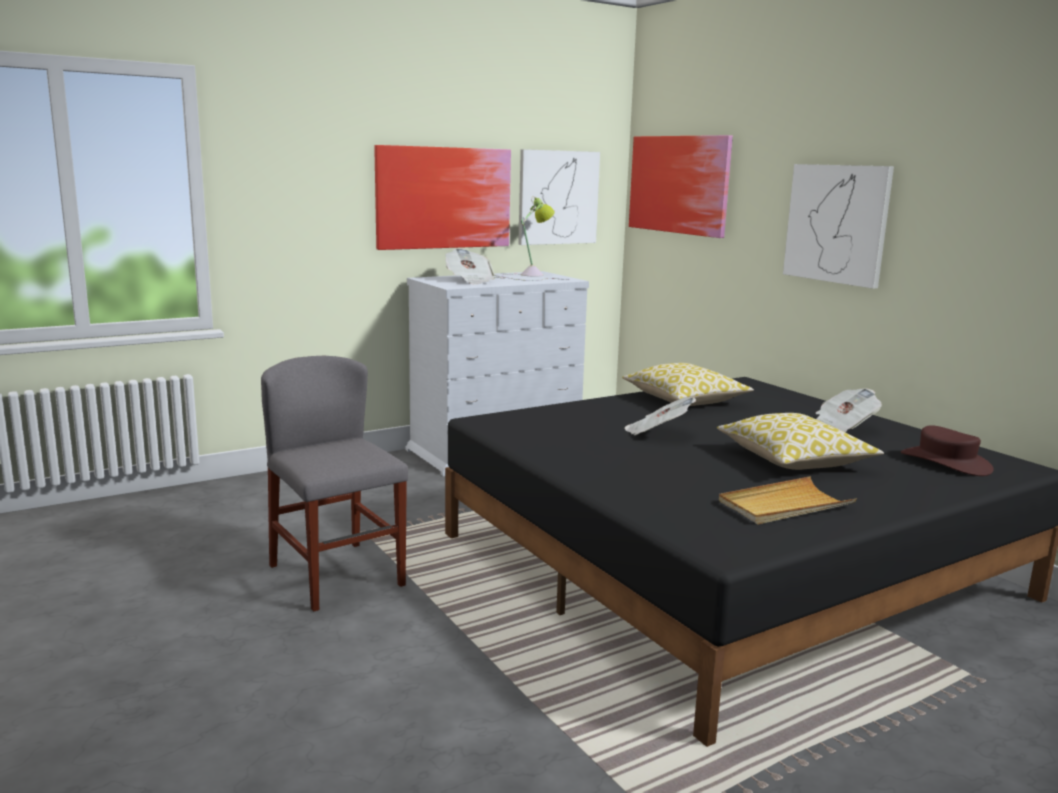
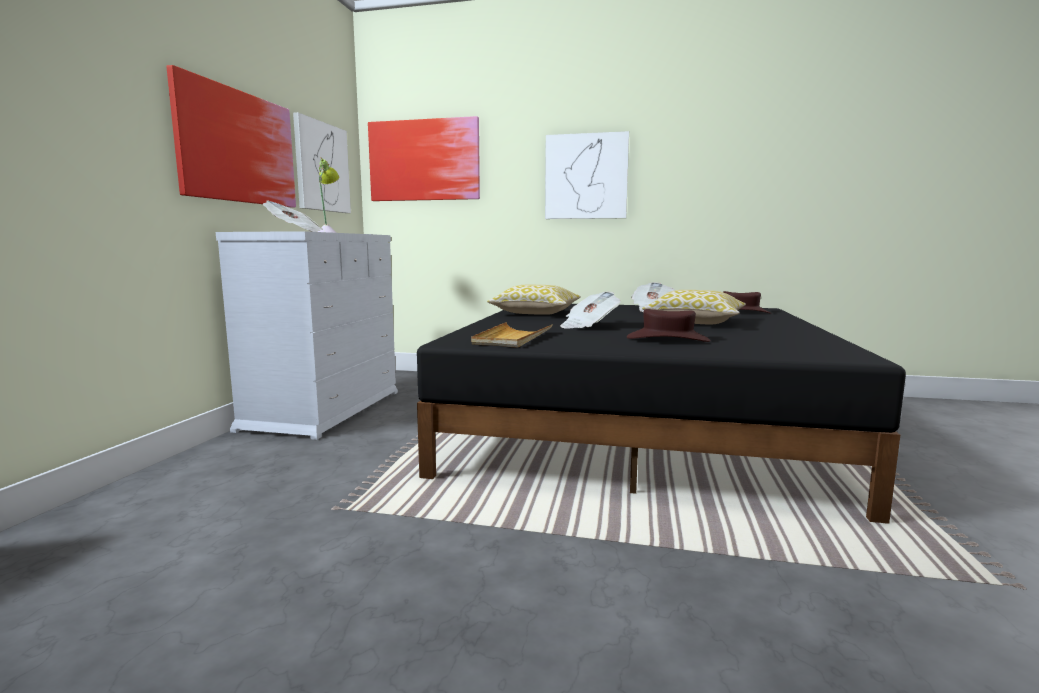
camera: 45 degrees left, 5 degrees down
grey chair [261,356,408,612] -> none
beige tray [719,476,857,524] -> beige tray moved to [471,322,553,348]
none -> brown hat [627,309,710,342]

